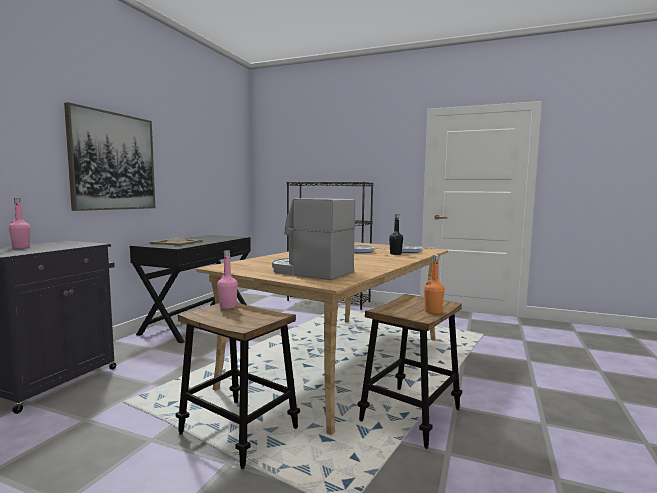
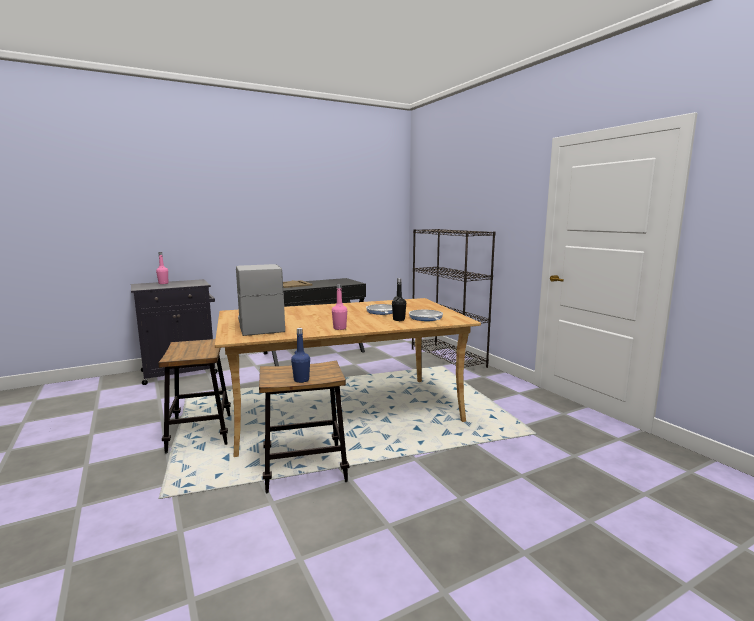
camera: 40 degrees right, 5 degrees up
picture [64,102,155,211] -> none
pink bottle [217,250,238,309] -> pink bottle moved to [332,284,347,330]
orange bottle [424,255,445,314] -> blue bottle [291,328,310,383]

